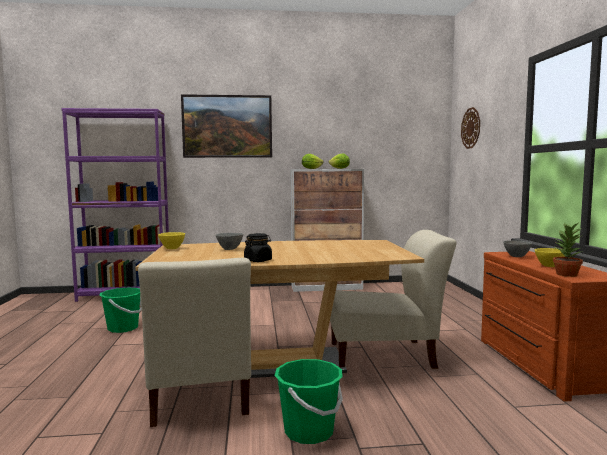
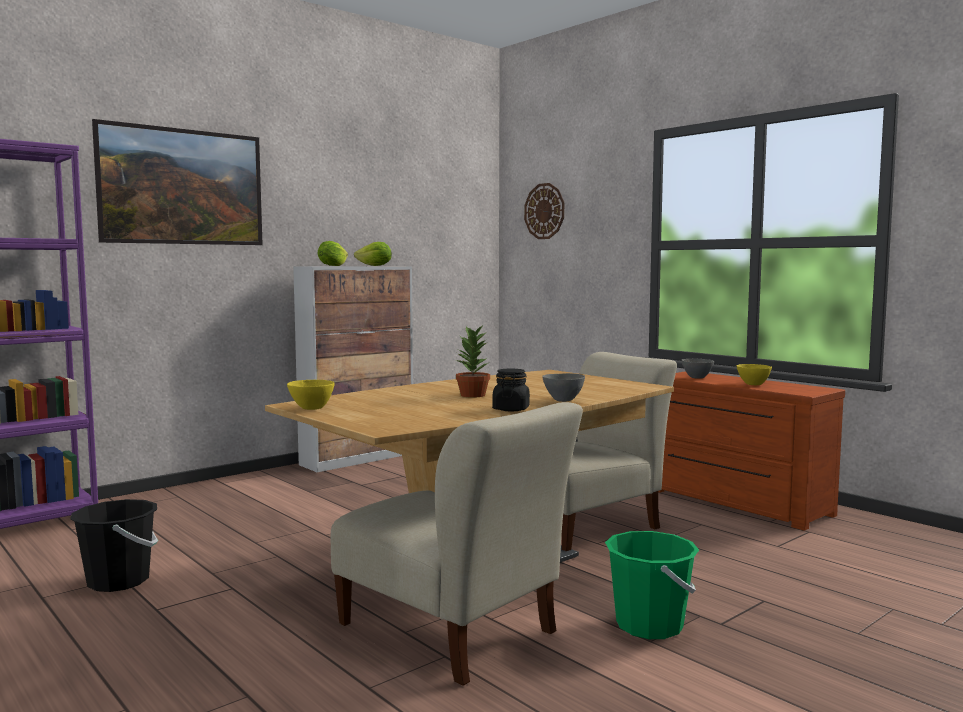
camera: 35 degrees left, 0 degrees up
green bucket [99,288,141,333] -> black bucket [70,499,158,592]
grey bowl [216,233,243,250] -> grey bowl moved to [542,373,585,402]
potted plant [553,223,583,277] -> potted plant moved to [456,324,490,398]

